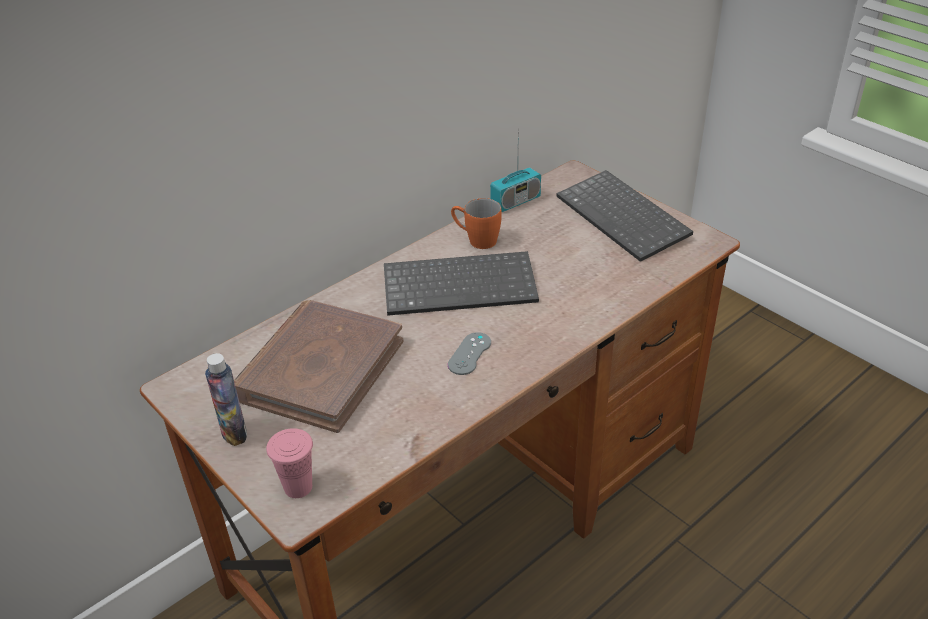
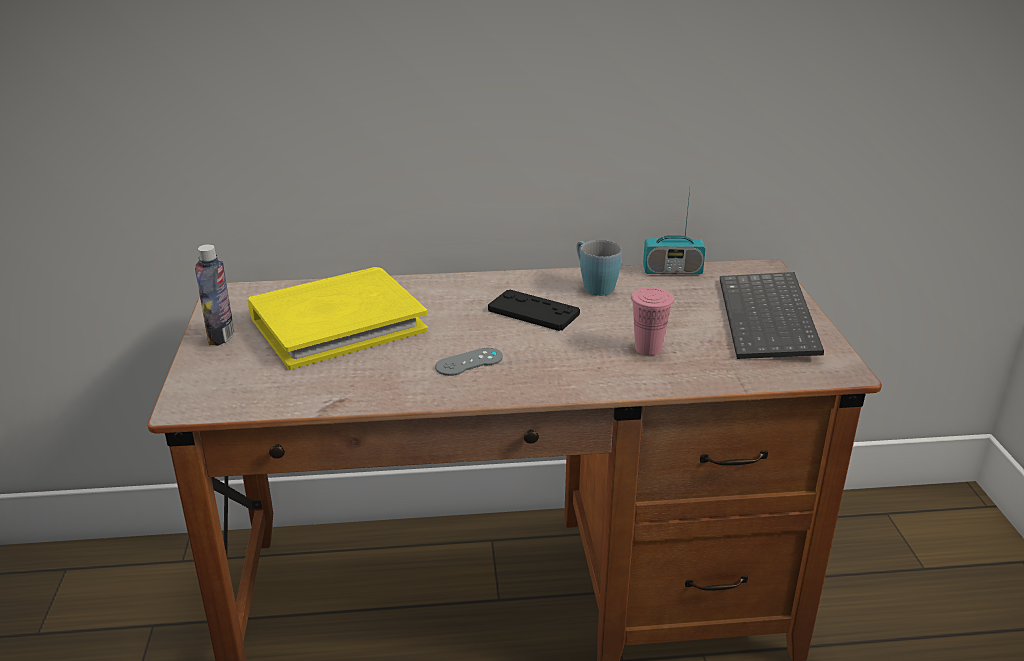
camera: 35 degrees right, 10 degrees down
brown book [234,300,404,433] -> yellow book [248,267,428,370]
pink cup [266,428,313,498] -> pink cup moved to [631,287,674,355]
keyboard [384,251,539,316] -> black game controller [488,290,580,331]
orange mug [451,198,502,249] -> blue mug [577,240,622,296]

